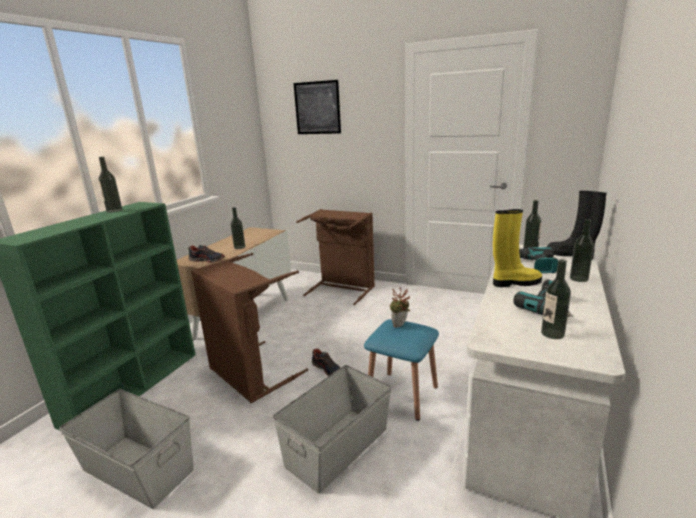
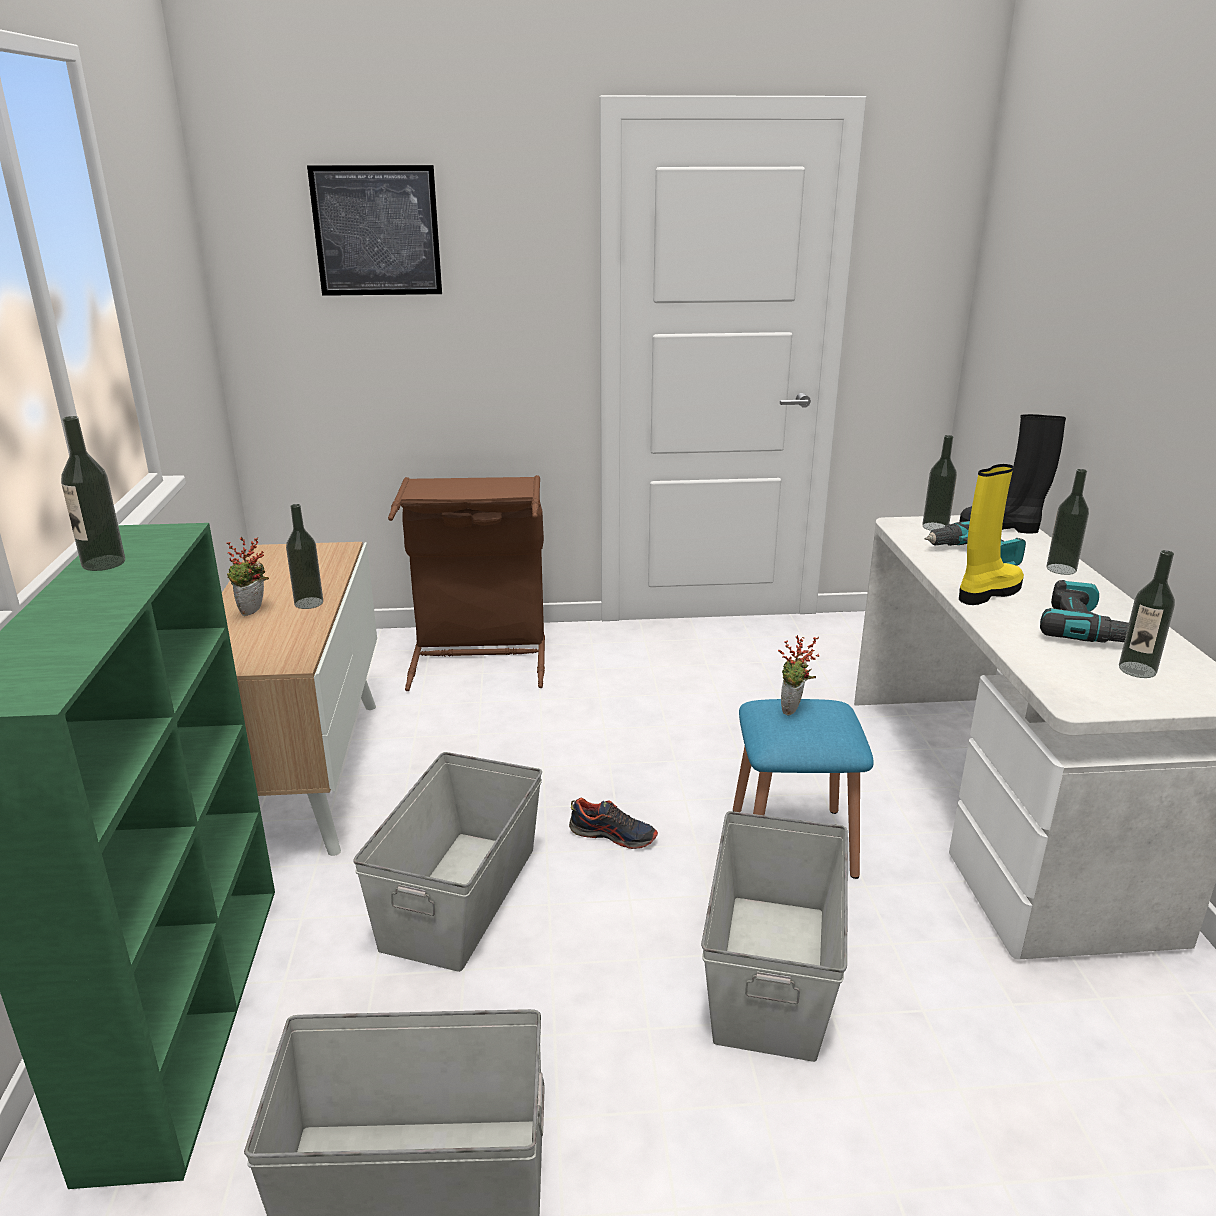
camera: 30 degrees left, 5 degrees up
shoe [188,245,225,263] -> none
brown laundry basket [191,253,308,403] -> grey storage box [353,752,542,972]
none -> potted plant [226,537,269,616]

